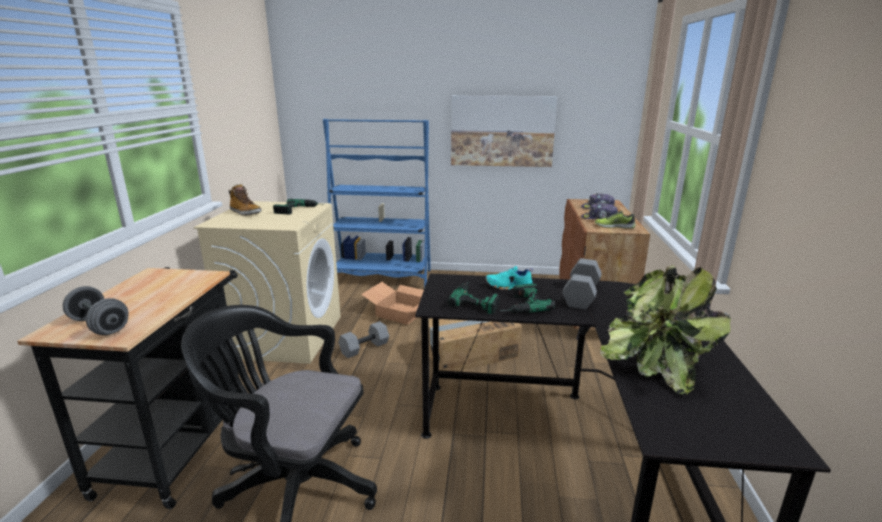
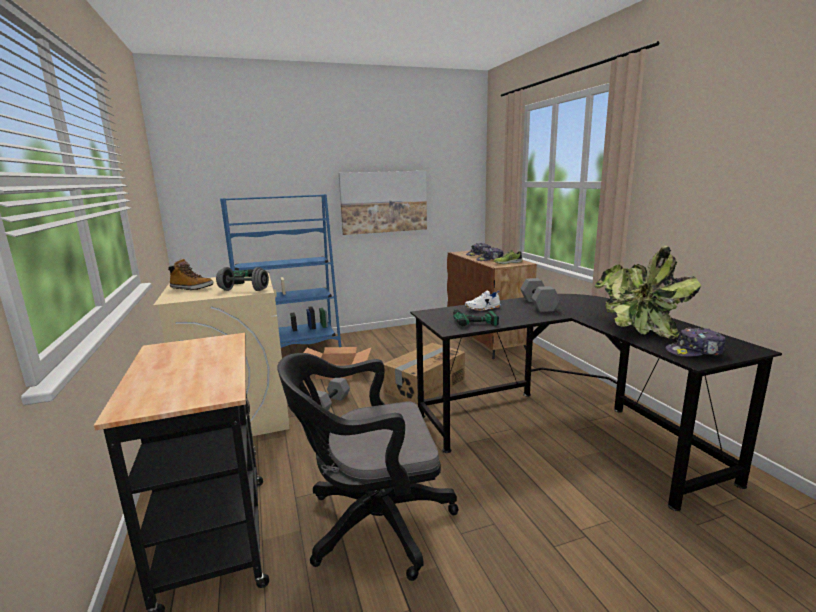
camera: 25 degrees left, 5 degrees down
grey dumbbell [63,286,129,335] -> grey dumbbell moved to [216,267,269,291]
turquoise shoe [486,266,533,290] -> white shoe [465,290,501,311]
power drill [501,283,555,314] -> none
none -> cap [666,327,726,357]

